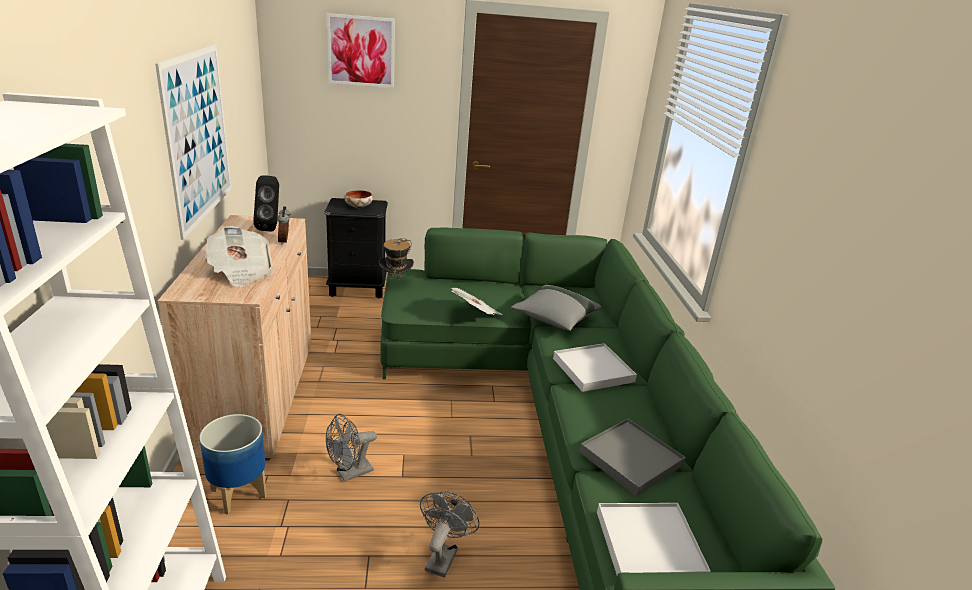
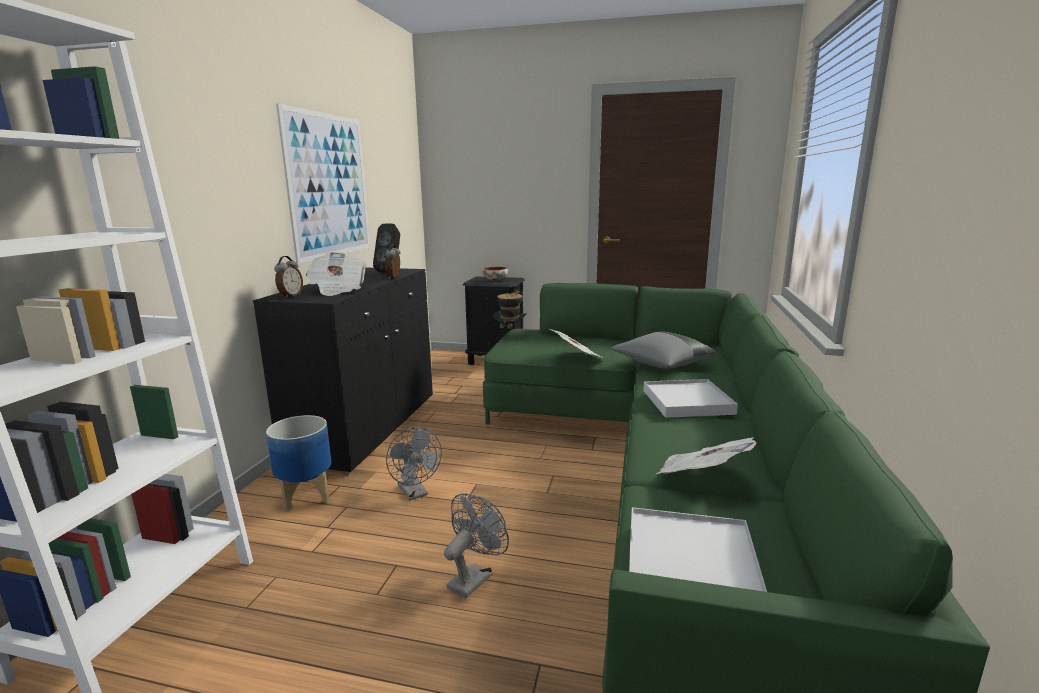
camera: 20 degrees right, 10 degrees down
beige cabinet [158,215,311,460] -> black cabinet [253,267,433,475]
grey fan [326,414,377,482] -> grey fan turned 105 degrees counterclockwise [386,427,442,500]
picture [327,13,395,88] -> none
grey tray [579,419,686,496] -> newspaper [656,437,756,474]
none -> alarm clock [274,256,303,298]

